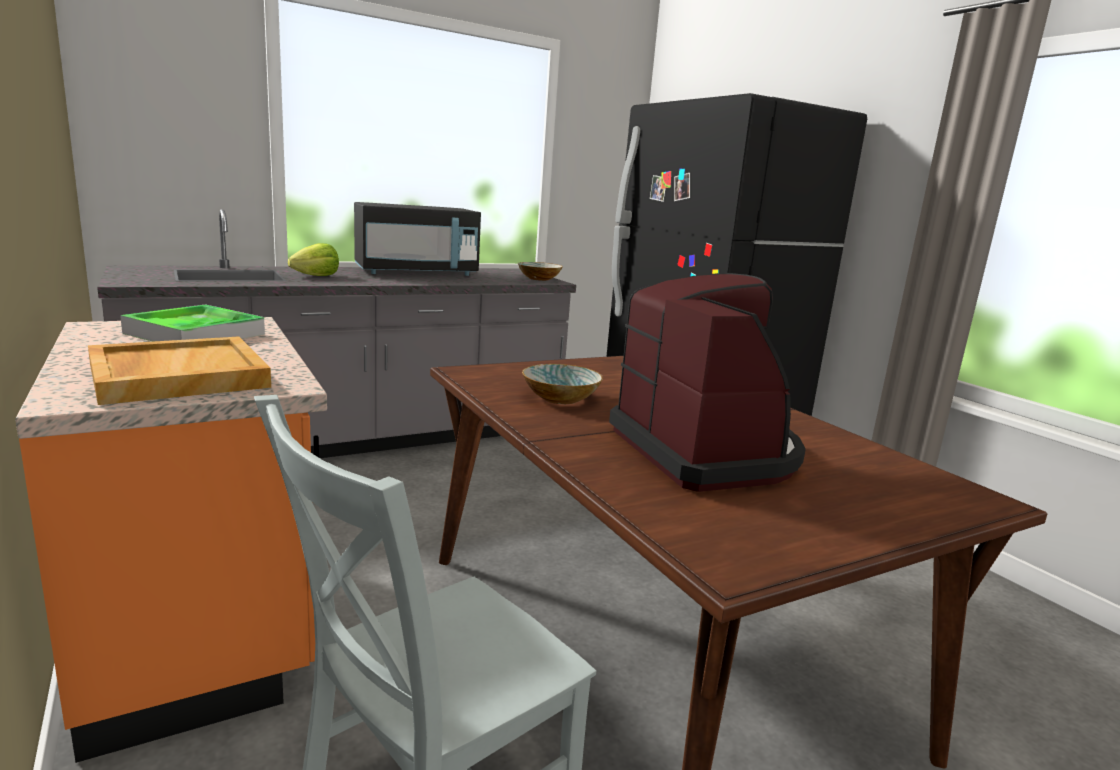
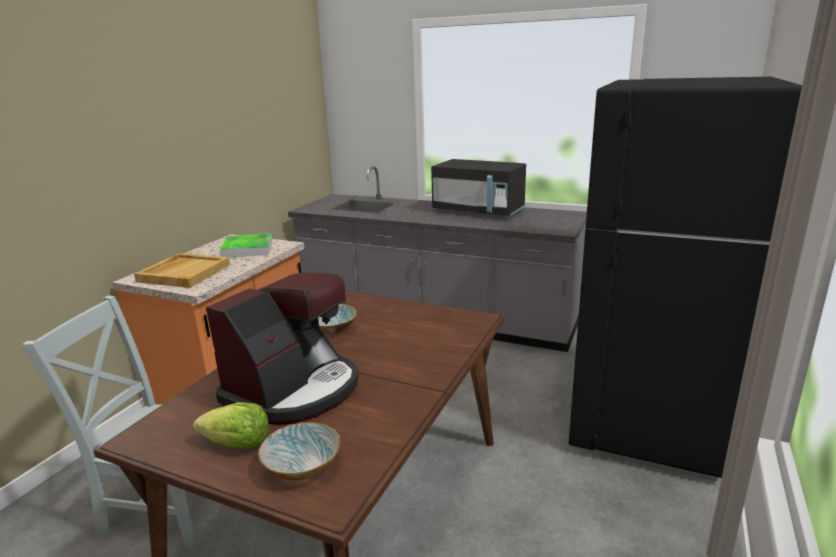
camera: 55 degrees right, 5 degrees up
lettuce [288,243,339,276] -> lettuce moved to [193,402,269,449]
bowl [518,262,563,281] -> bowl moved to [258,422,340,481]

